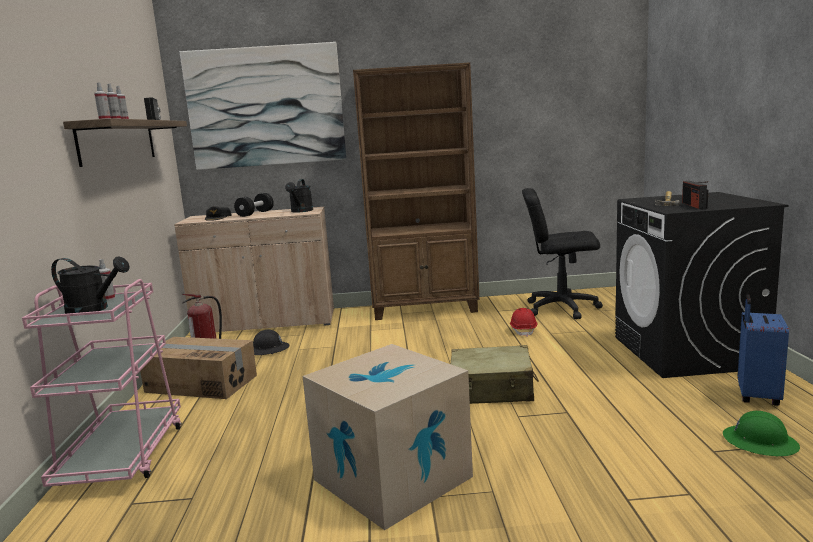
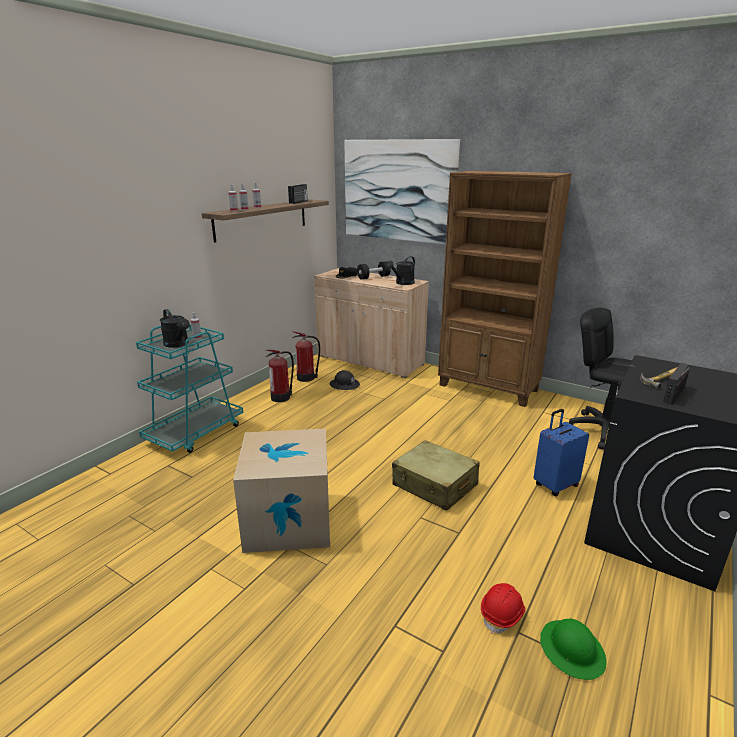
camera: 35 degrees right, 10 degrees up
pink cart [22,279,182,487] -> turquoise cart [136,324,243,453]
cardboard box [140,337,257,399] -> fire extinguisher [266,350,294,402]
red hard hat [510,308,537,337] -> red hard hat moved to [481,583,526,634]
blue suitcase [738,294,789,406] -> blue suitcase moved to [533,409,589,496]

